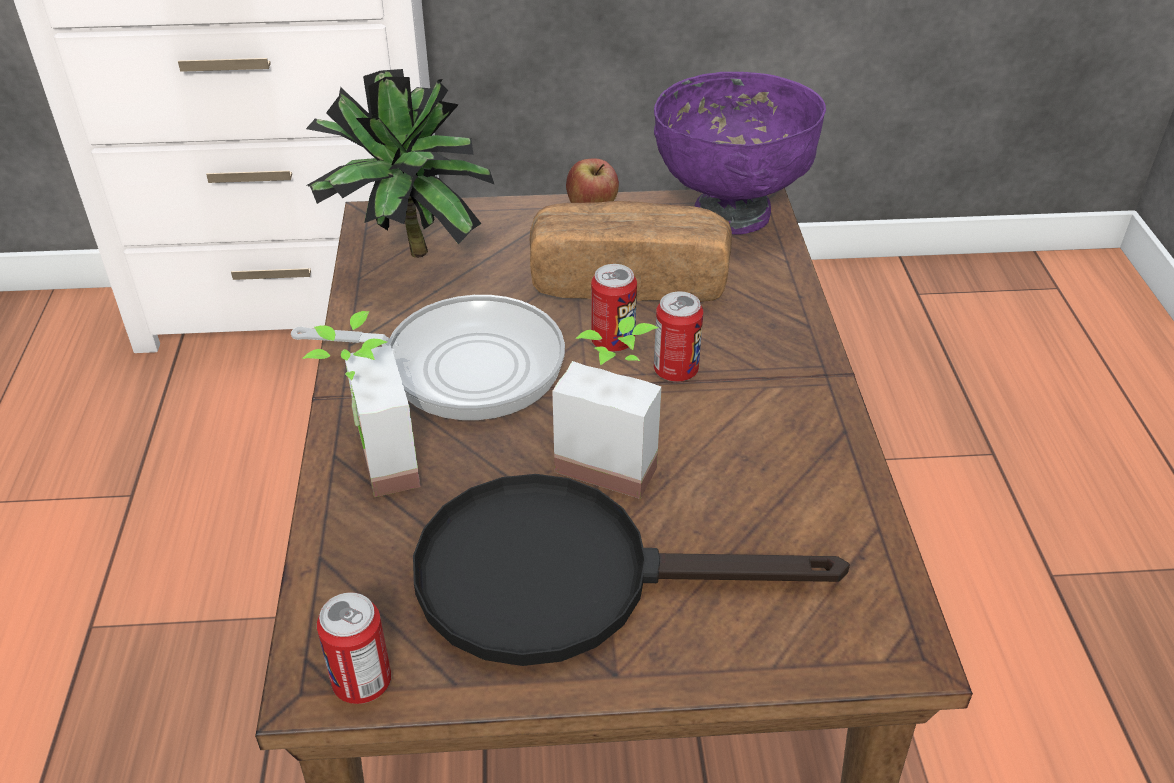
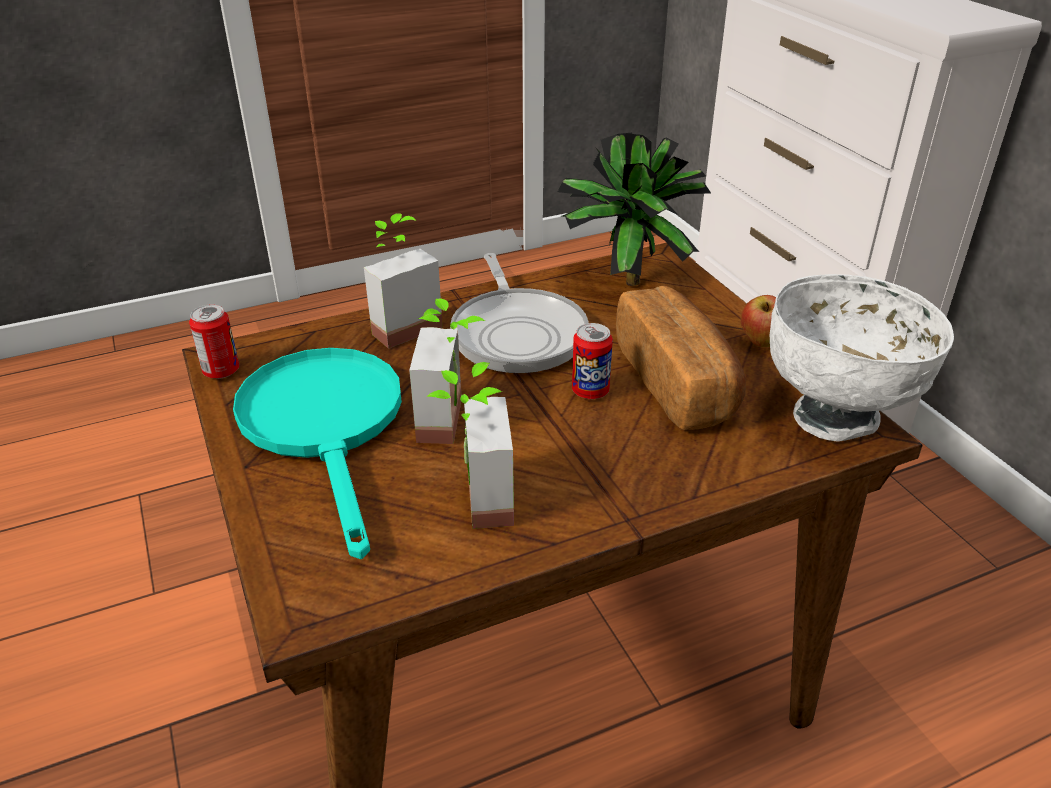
camera: 70 degrees right, 5 degrees down
black frying pan [413,474,850,666] -> turquoise frying pan [233,348,402,559]
purple bowl [654,72,826,234] -> white bowl [770,274,954,442]
can [654,291,703,382] -> none
none -> potted plant [426,362,514,529]

